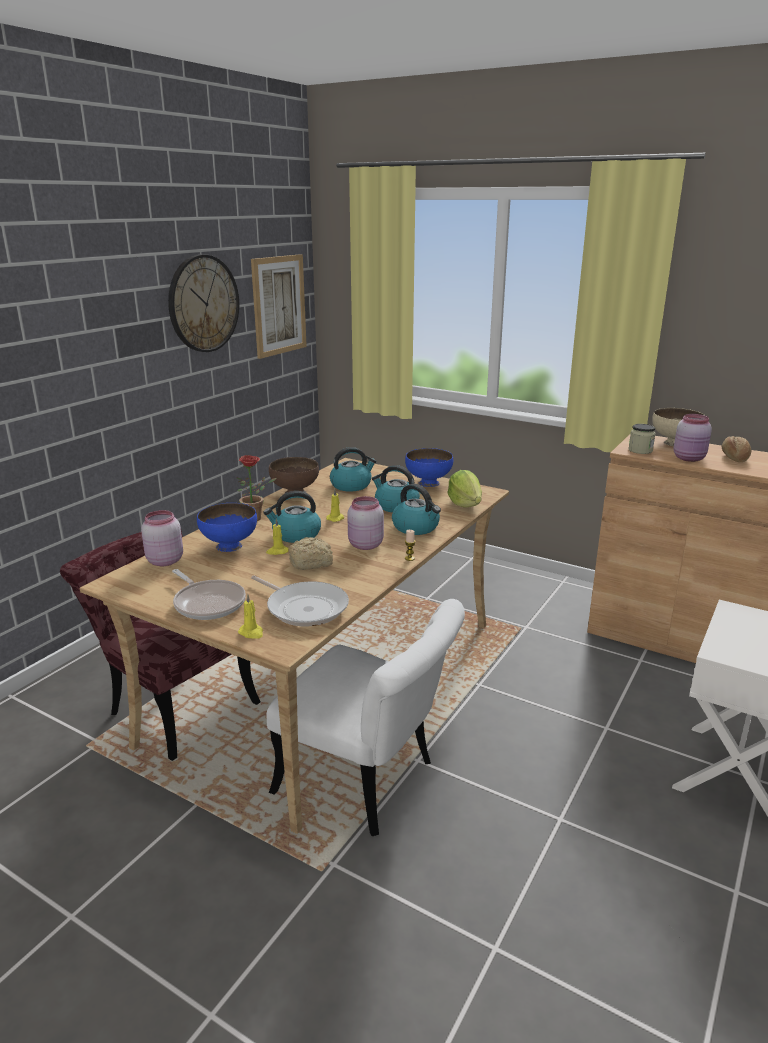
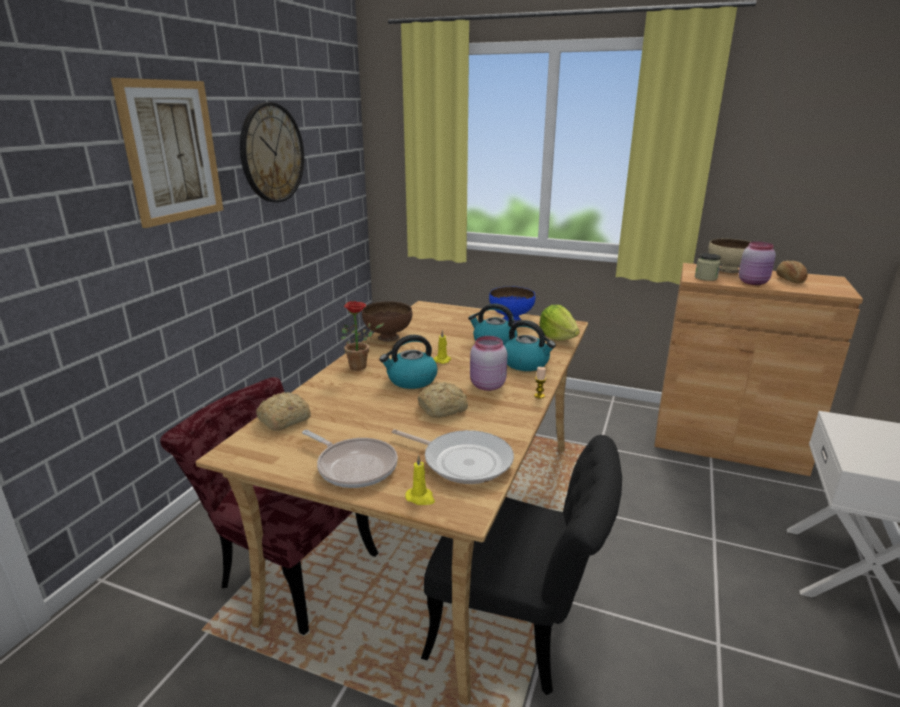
camera: 10 degrees left, 0 degrees up
pink jar [141,510,183,566] -> bread [256,392,311,431]
blue bowl [197,503,257,552] -> none
picture [251,254,307,359] -> picture moved to [111,78,223,228]
yellow candle [266,519,289,555] -> none
white chair [267,599,465,836] -> black chair [421,435,622,695]
kettle [330,447,376,492] -> none

